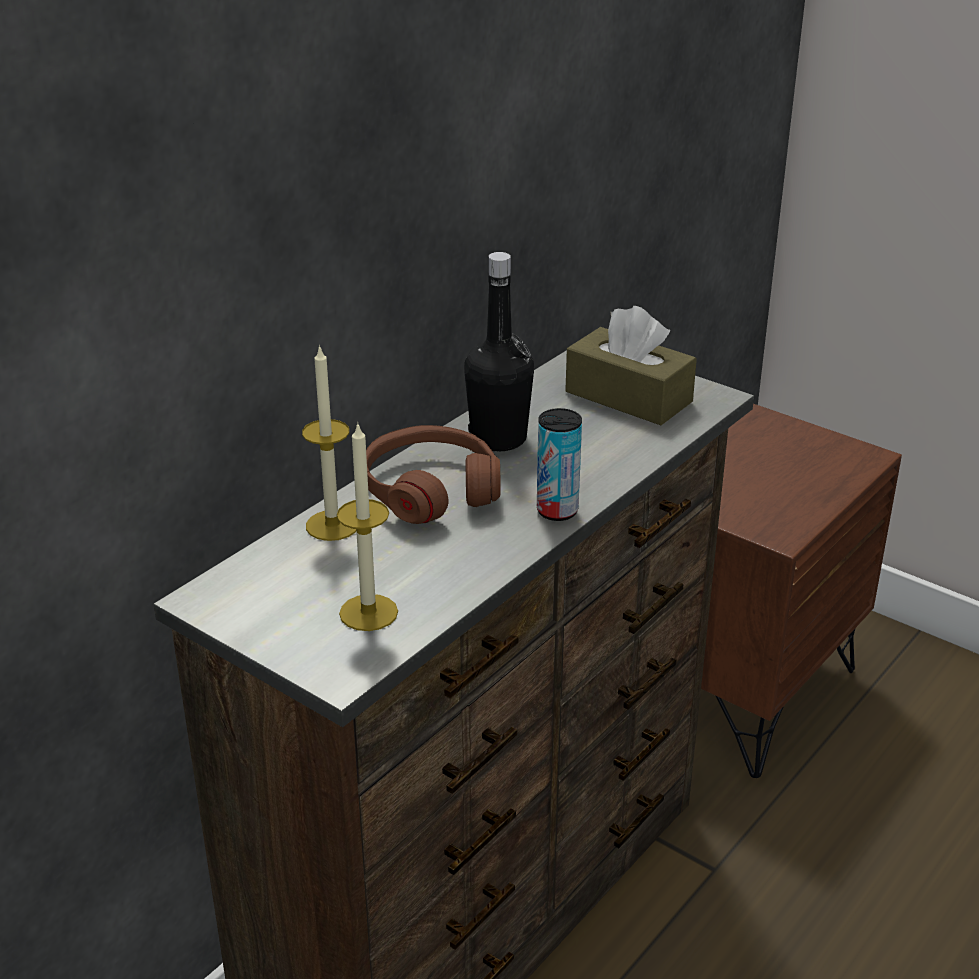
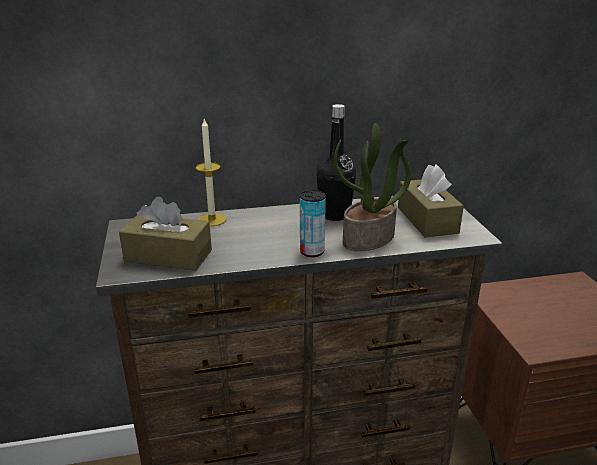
camera: 40 degrees right, 5 degrees down
candle [337,422,398,631] -> brown tissue box [119,196,212,271]
brown headphones [366,425,501,524] -> none
none -> potted plant [334,123,411,251]

